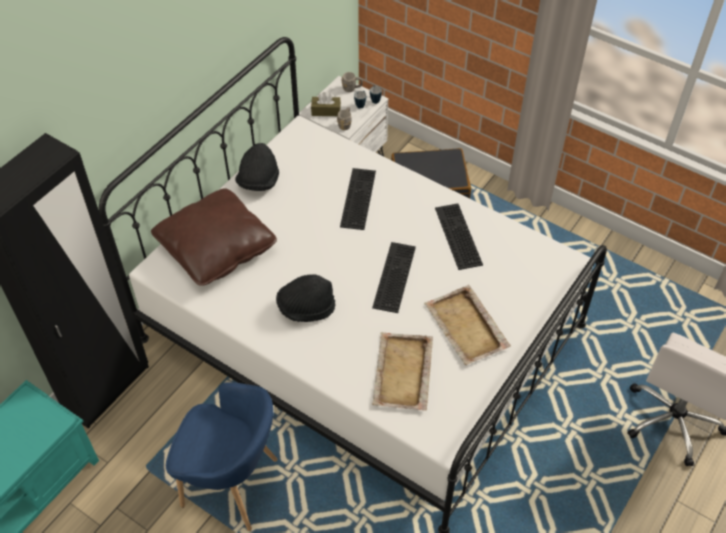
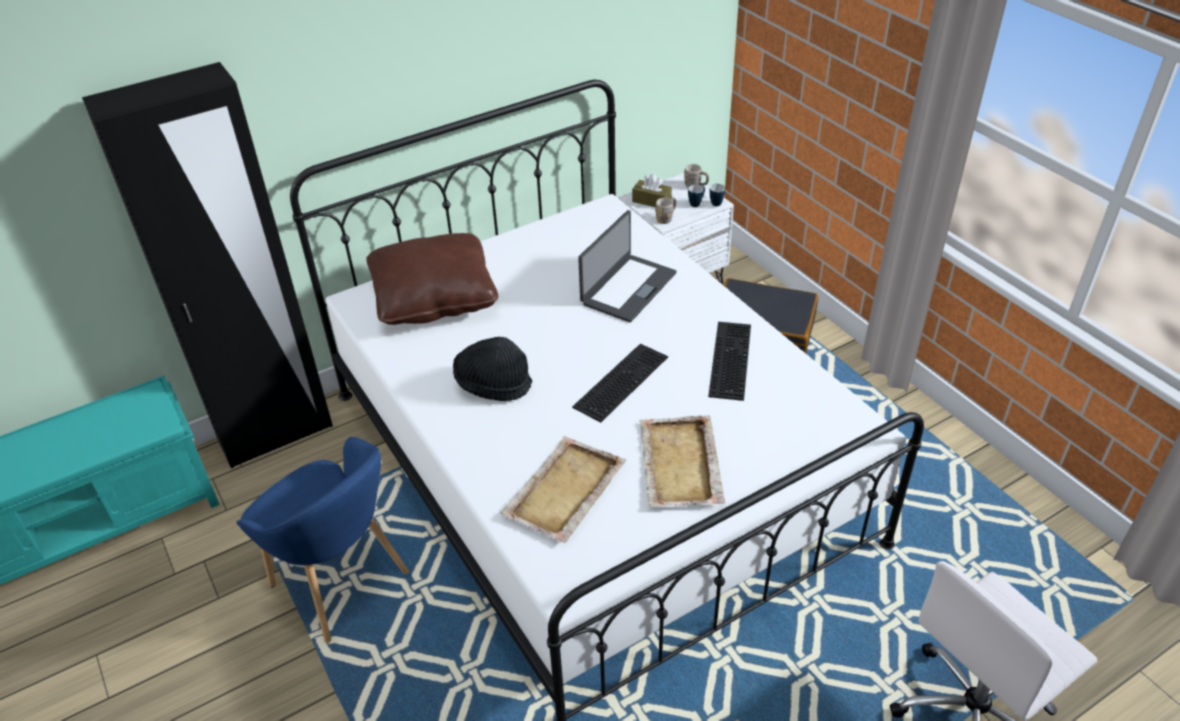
camera: 25 degrees right, 10 degrees down
black hat [235,143,279,191] -> none
keyboard [340,168,376,230] -> laptop [578,210,677,322]

